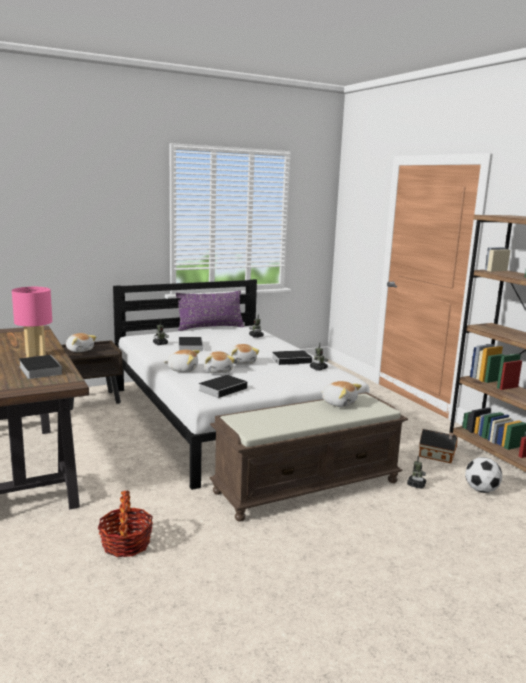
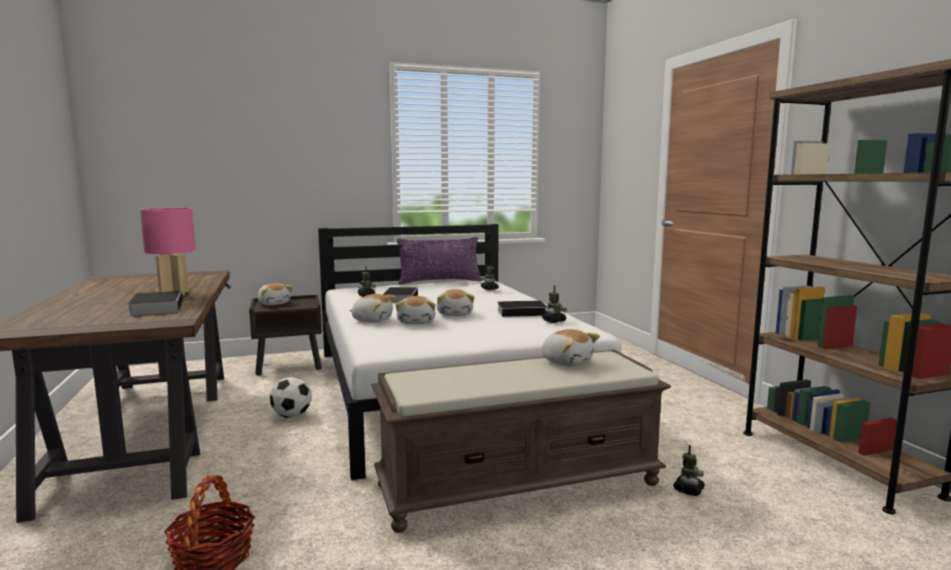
camera: 10 degrees right, 5 degrees down
book [199,375,247,398] -> none
toy house [419,429,458,463] -> none
football [465,457,502,493] -> football moved to [270,377,312,418]

